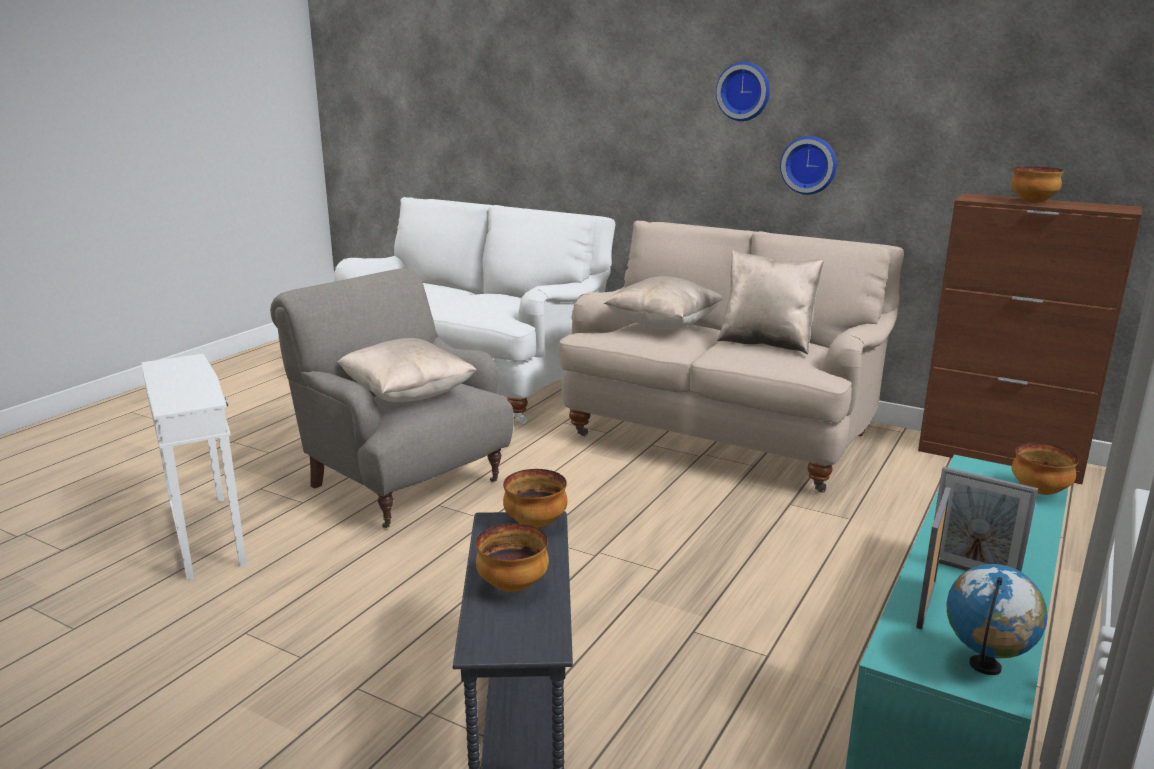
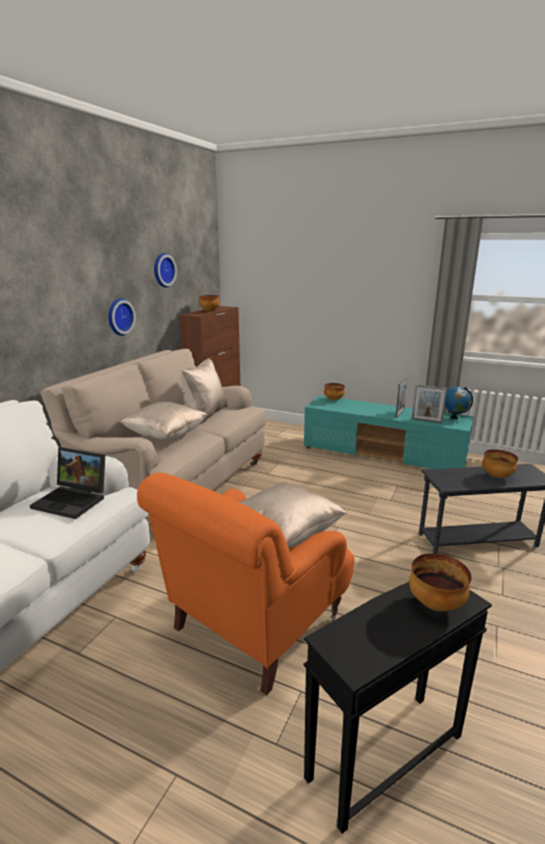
camera: 95 degrees left, 0 degrees up
white side table [141,354,247,580] -> black side table [304,582,492,834]
grey armchair [270,268,514,528] -> orange armchair [137,472,354,696]
bowl [503,469,567,528] -> bowl moved to [409,553,471,612]
wall clock [716,62,770,121] -> wall clock moved to [154,253,177,288]
none -> laptop [30,447,105,519]

